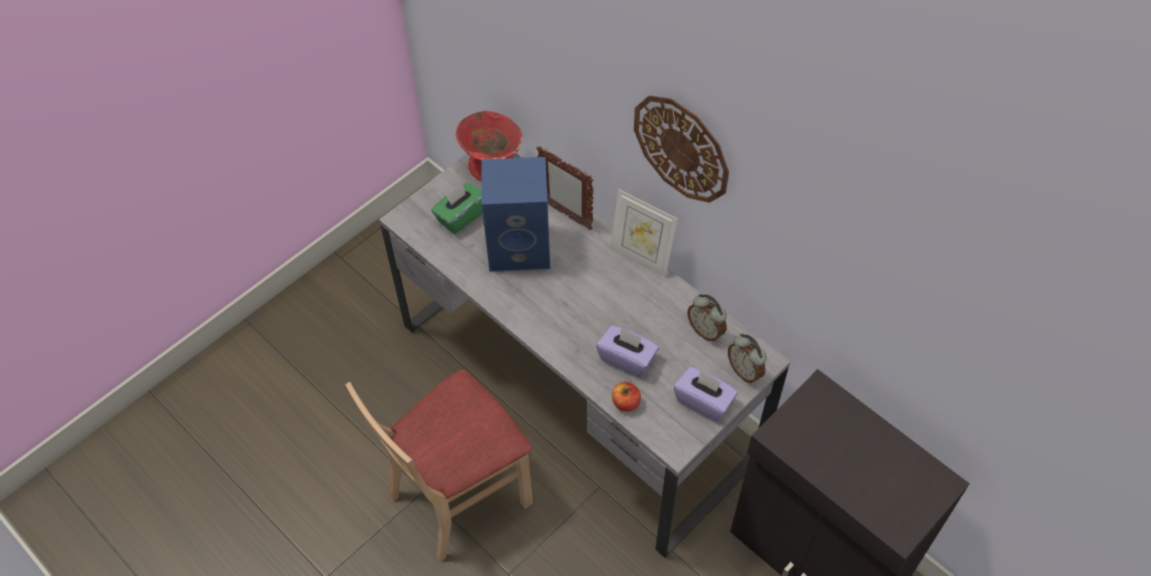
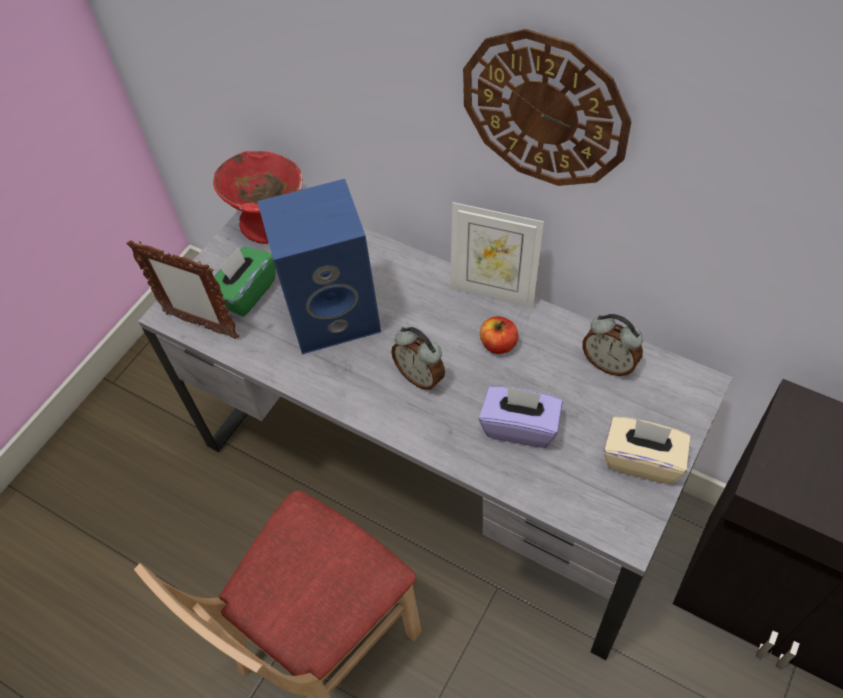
camera: 10 degrees left, 0 degrees up
picture frame [536,146,594,230] -> picture frame moved to [127,240,239,339]
apple [612,382,641,412] -> apple moved to [480,316,518,354]
purple tissue box [674,366,738,422] -> beige tissue box [603,417,690,484]
alarm clock [728,333,767,383] -> alarm clock moved to [391,327,445,390]

